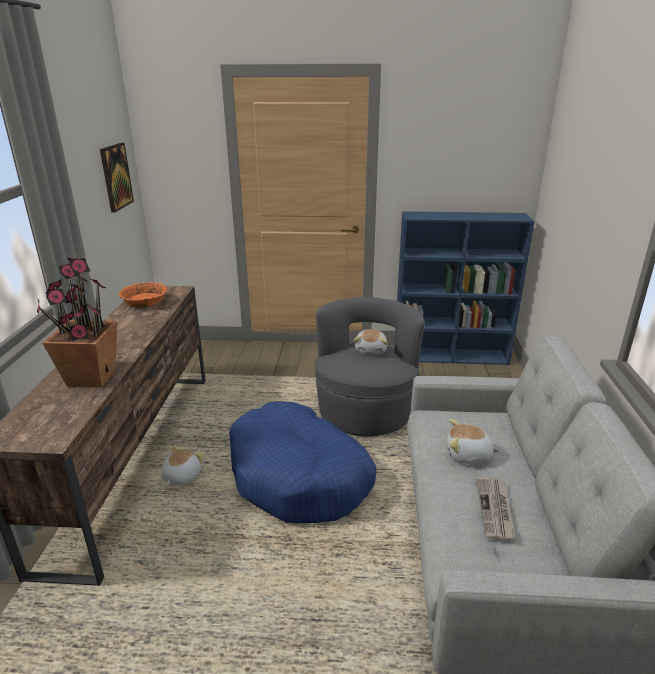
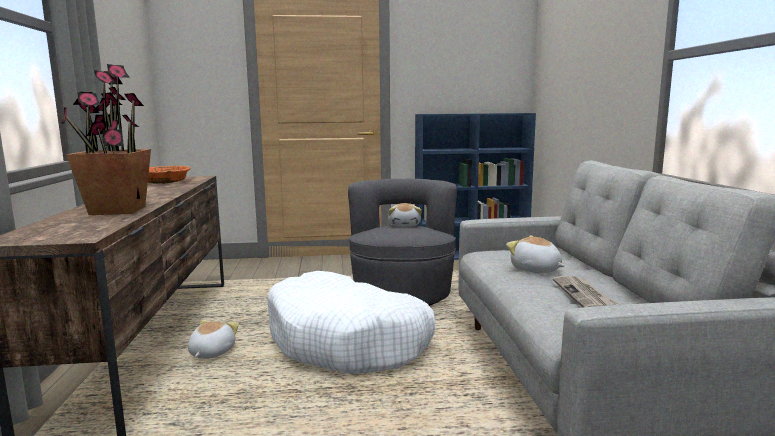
camera: 10 degrees left, 15 degrees down
picture [100,143,134,213] -> none
blue dog bed [229,401,377,523] -> white dog bed [267,271,435,374]
plush toy [447,419,500,464] -> plush toy turned 45 degrees clockwise [506,236,565,273]

